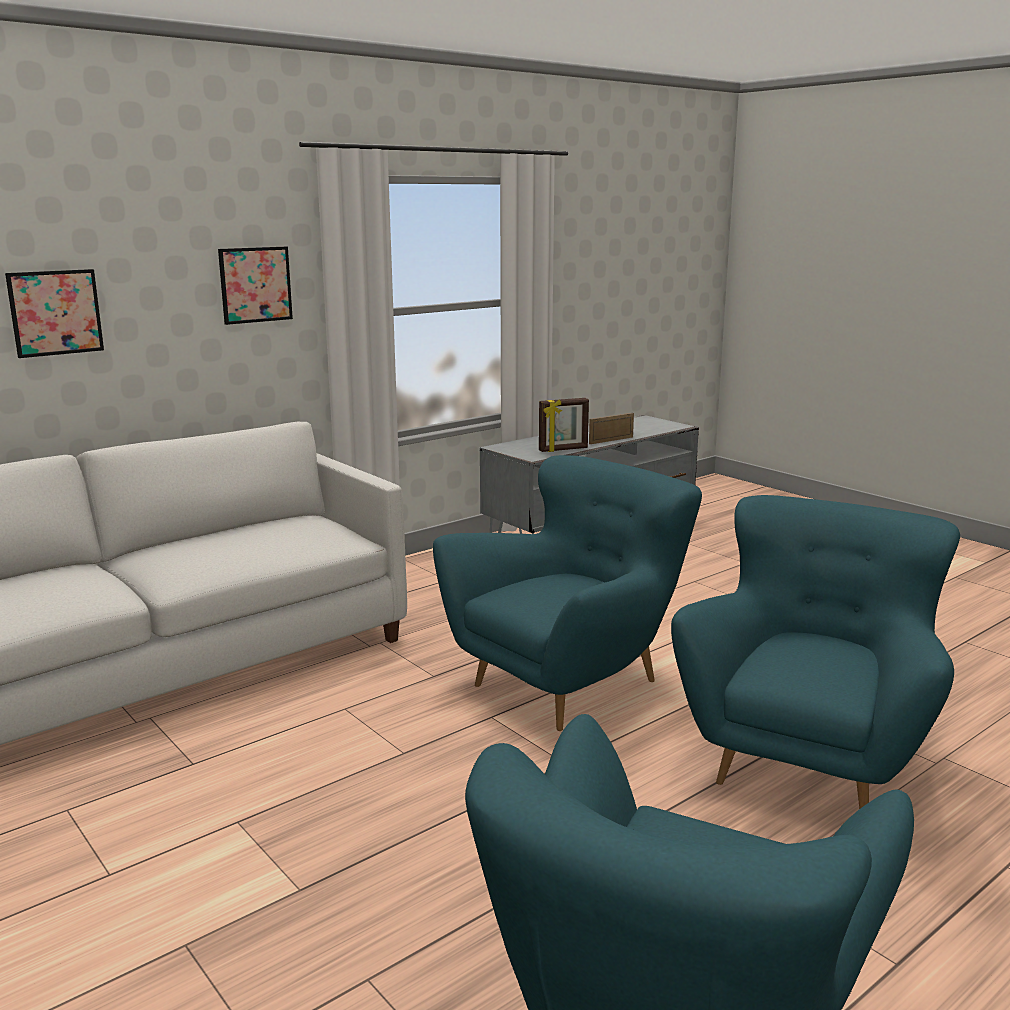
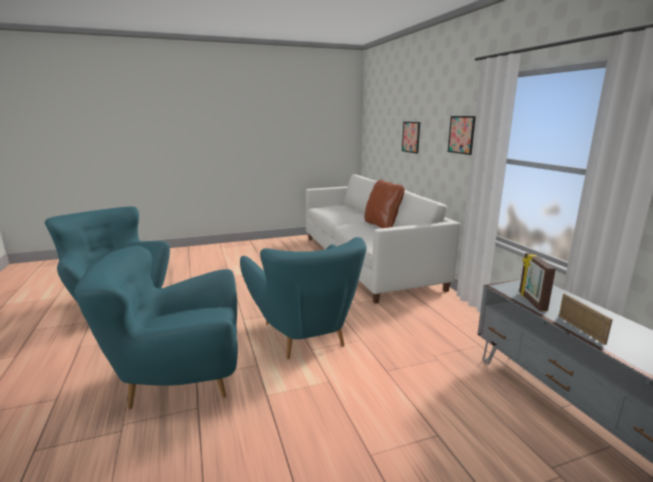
camera: 110 degrees right, 0 degrees up
turquoise armchair [671,495,960,809] -> turquoise armchair turned 120 degrees clockwise [74,246,238,410]
none -> brown pillow [364,180,405,228]

